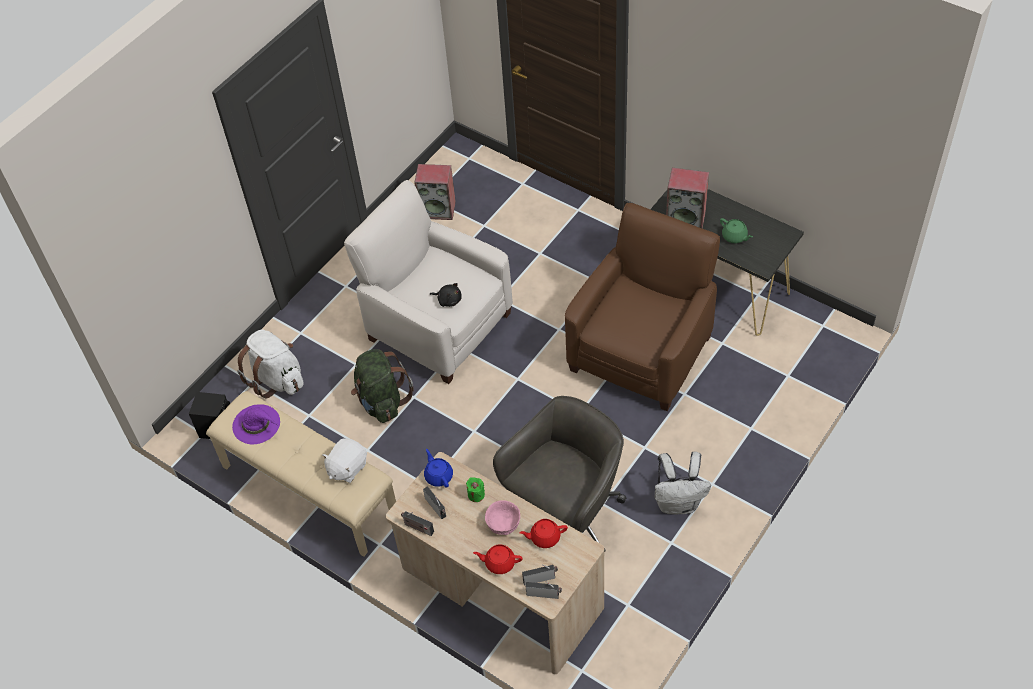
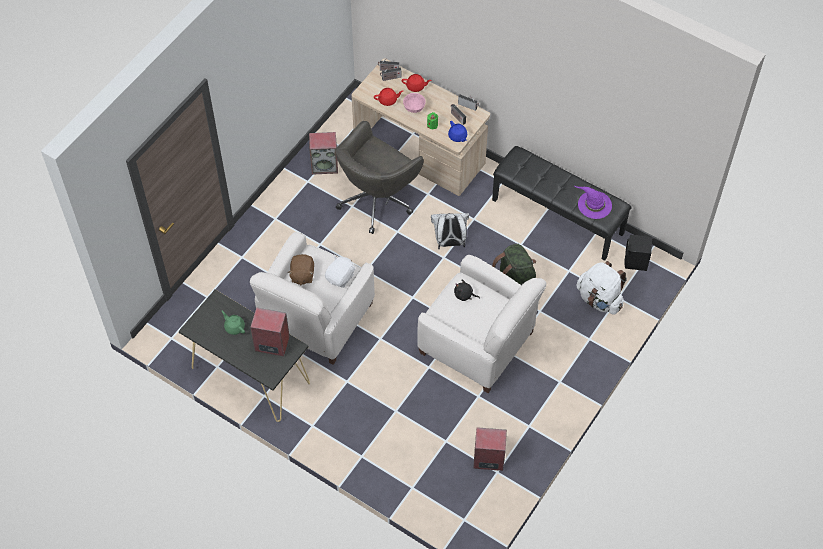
camera: 175 degrees right, 5 degrees up
beige bench [206,391,396,557] -> black bench [492,146,632,261]
white plush toy [322,438,367,483] -> white plush toy moved to [325,255,356,288]
brown armchair [565,203,720,411] -> white armchair [250,232,375,365]
white backpack [655,451,711,515] -> white backpack moved to [431,213,469,250]
none -> brown plush toy [288,254,314,285]
none -> speaker [309,132,338,175]

